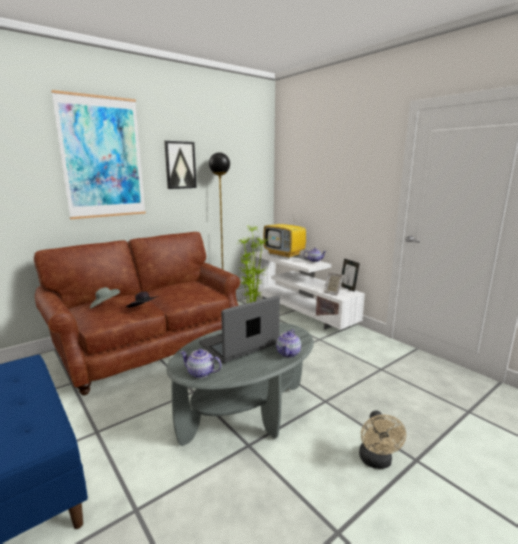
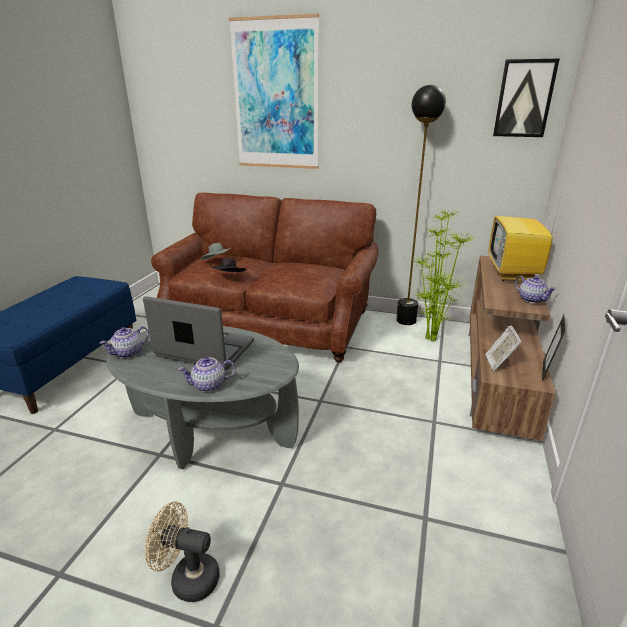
camera: 55 degrees right, 10 degrees up
picture [164,141,197,189] -> picture moved to [493,59,560,137]
teapot [180,349,222,378] -> teapot turned 120 degrees counterclockwise [100,326,149,358]
white tv stand [252,250,365,330] -> brown tv stand [468,256,556,441]
beige fan [359,411,406,469] -> beige fan turned 45 degrees clockwise [145,501,220,602]

